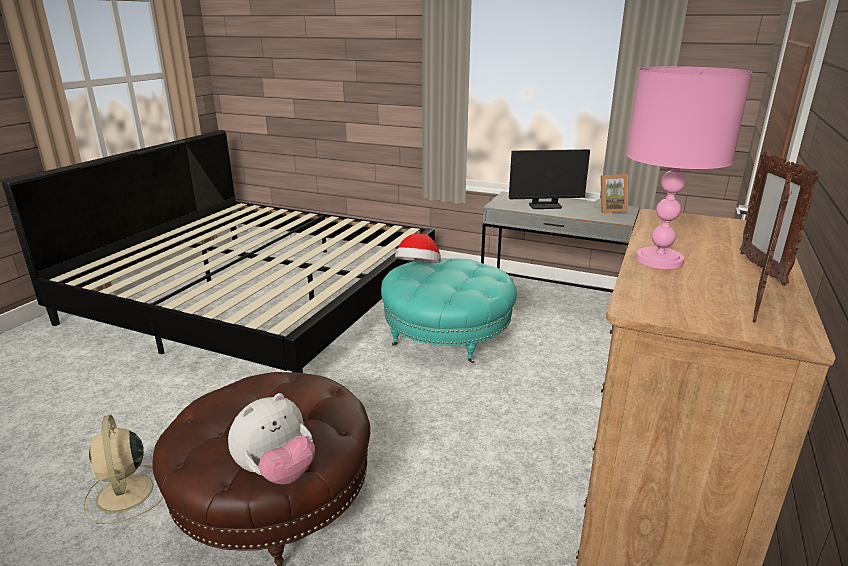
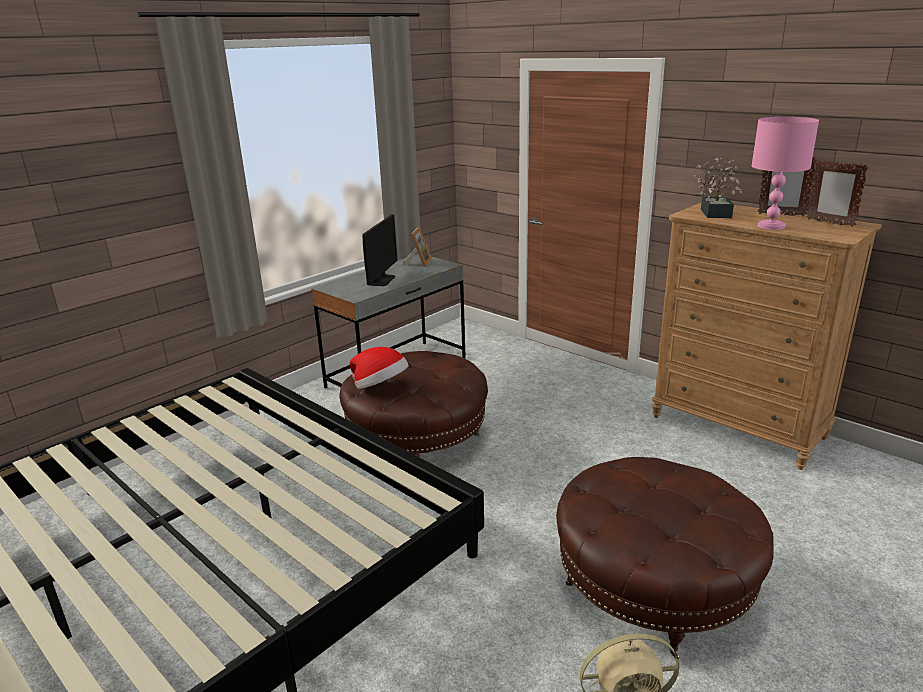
camera: 70 degrees left, 0 degrees up
plush toy [228,393,315,484] -> none
turquoise ottoman [381,258,517,364] -> brown ottoman [339,351,488,457]
none -> potted plant [693,158,742,218]

